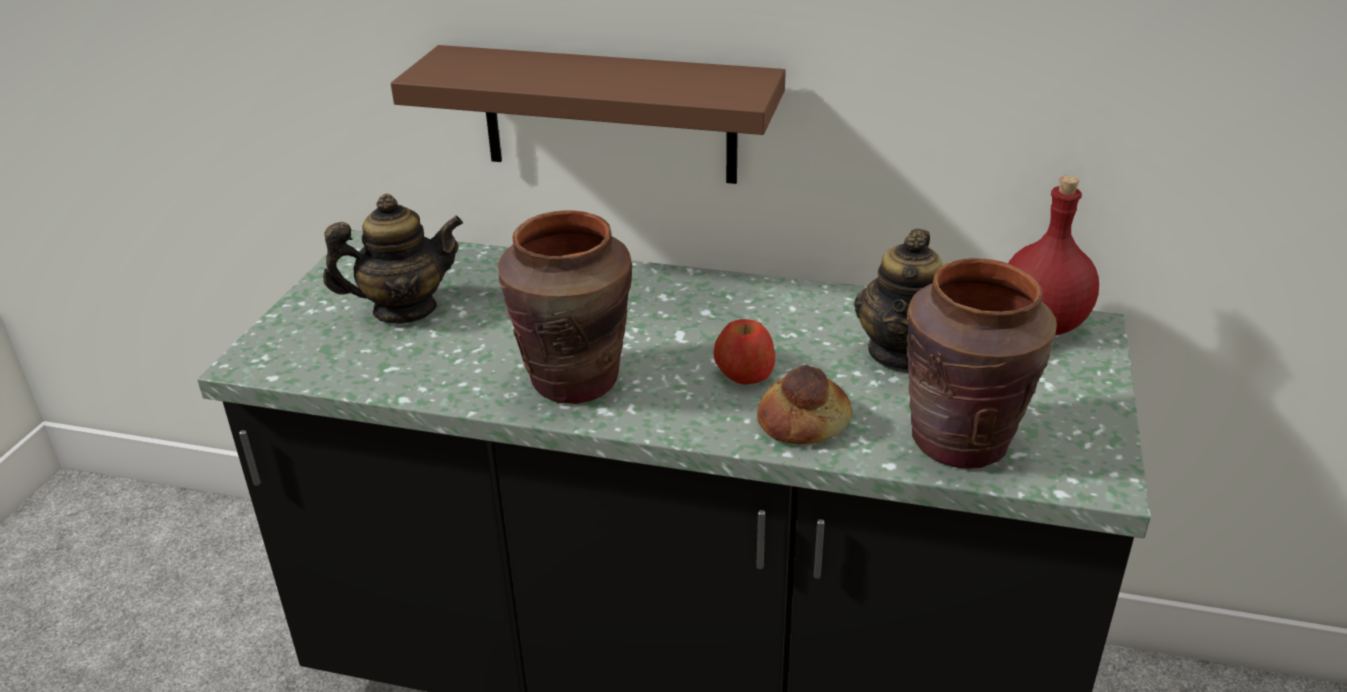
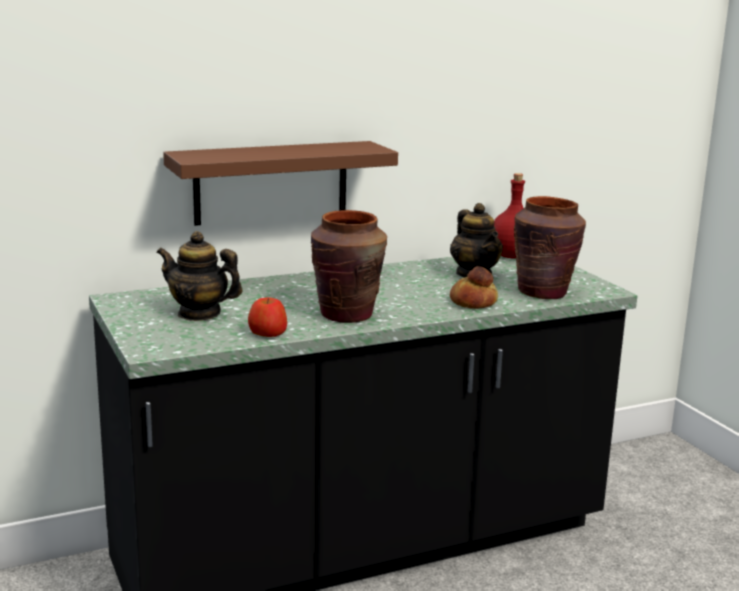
camera: 40 degrees left, 15 degrees down
teapot [323,194,463,324] -> teapot turned 105 degrees counterclockwise [157,231,242,321]
apple [713,319,775,385] -> apple moved to [248,297,287,337]

